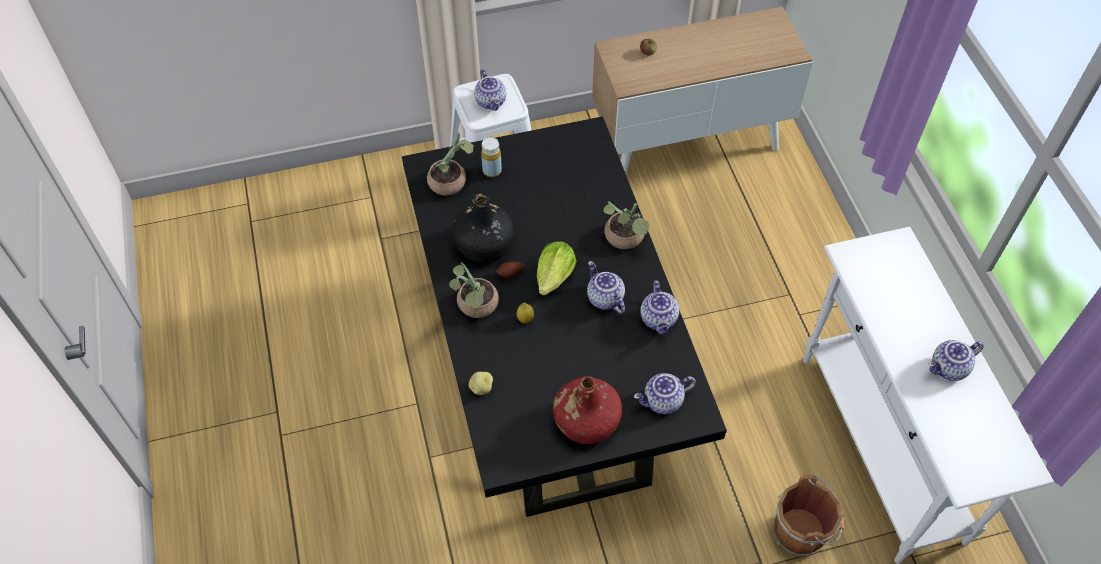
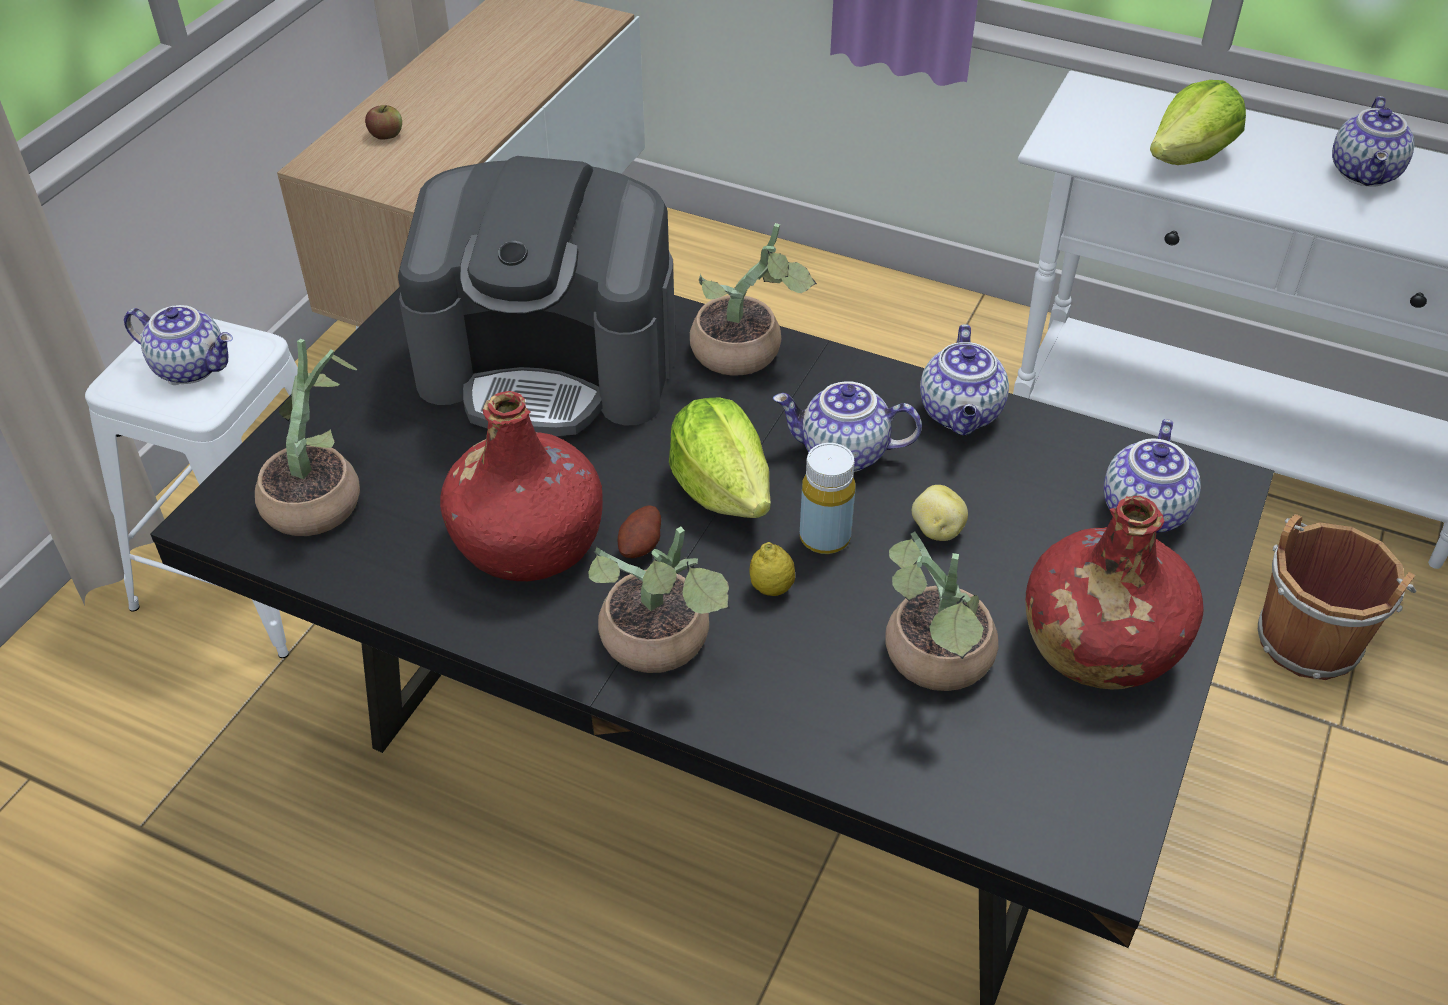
camera: 50 degrees left, 10 degrees down
black bottle [452,194,514,263] -> red bottle [440,391,603,581]
potato [469,372,493,395] -> potato moved to [912,485,968,541]
yellow bottle [481,137,502,177] -> yellow bottle moved to [800,443,855,554]
teapot [640,281,679,334] -> teapot turned 60 degrees clockwise [920,324,1009,435]
none -> coffee machine [398,156,676,436]
none -> potted plant [885,531,999,691]
none -> lettuce [1150,80,1246,165]

